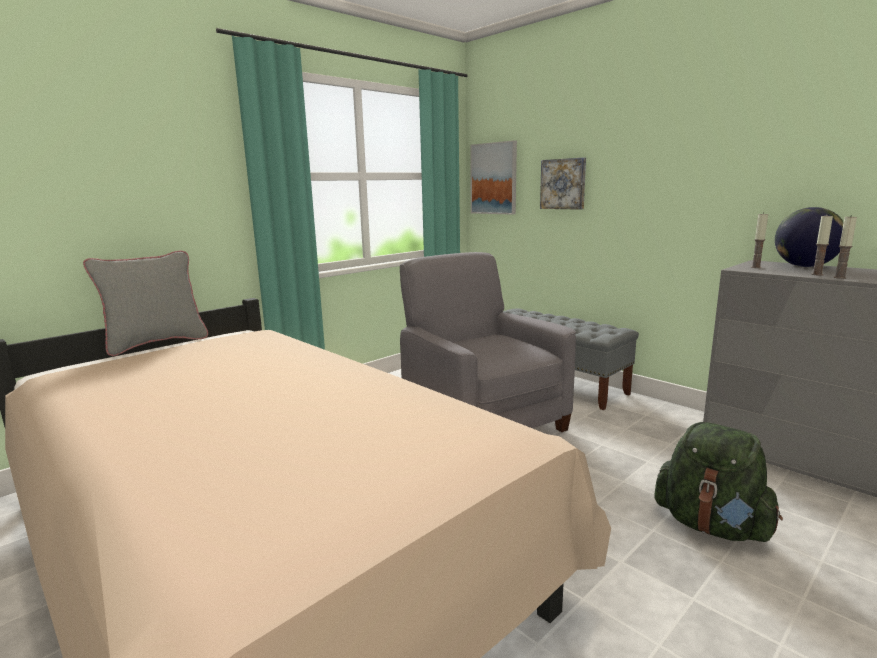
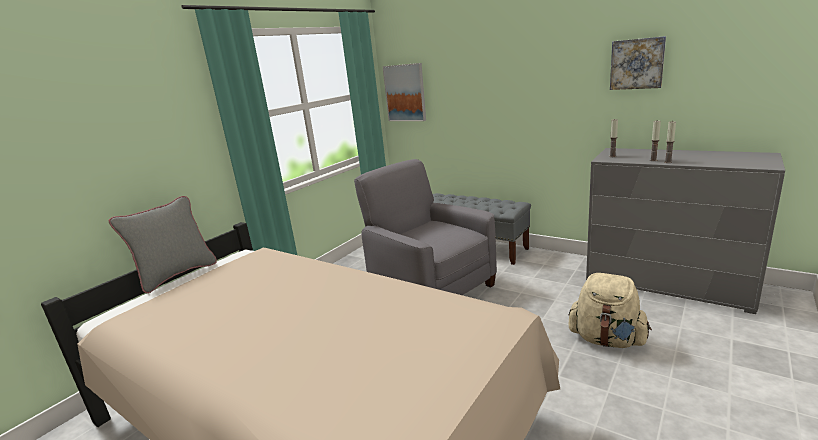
camera: 10 degrees left, 5 degrees up
picture [540,158,586,210] -> picture moved to [610,36,666,90]
green backpack [654,422,783,542] -> beige backpack [569,273,652,348]
globe [775,207,844,267] -> none

